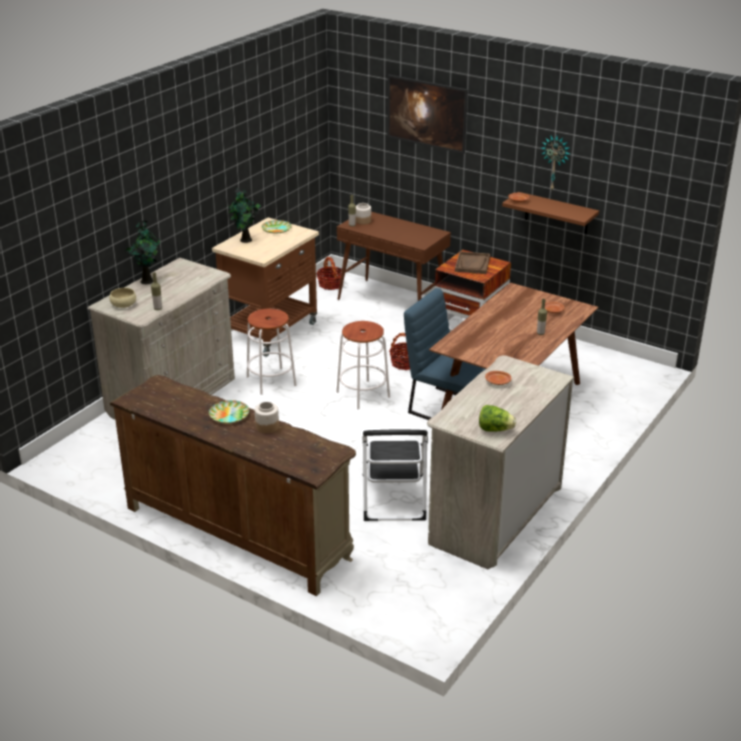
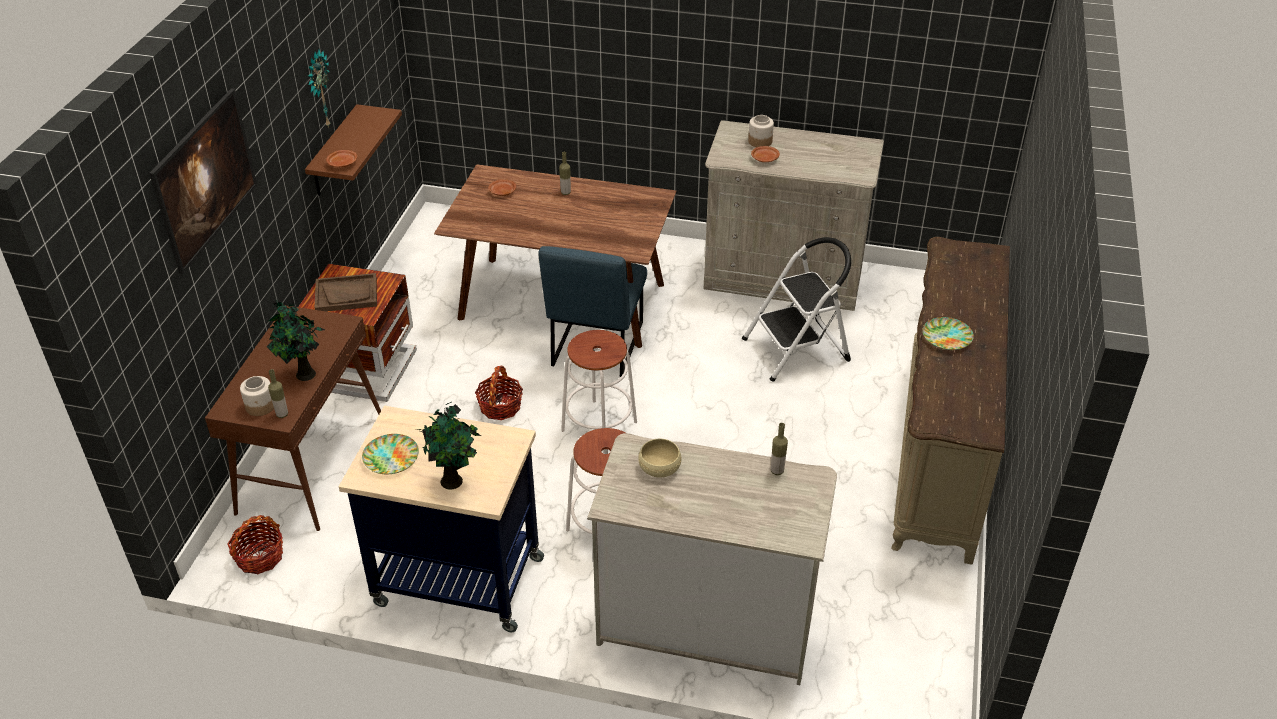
camera: 110 degrees left, 10 degrees up
beige bowl [110,288,136,308] -> beige bowl moved to [638,439,681,478]
potted plant [126,221,160,284] -> potted plant moved to [267,300,325,381]
brown cart [212,218,319,357] -> blue cart [339,406,544,632]
jar [255,402,279,433] -> jar moved to [748,115,774,147]
lettuce [479,405,516,432] -> none

